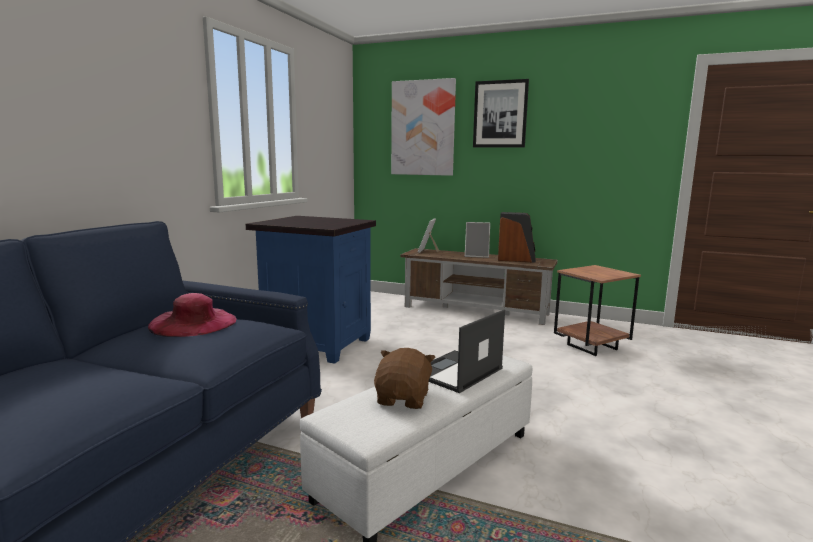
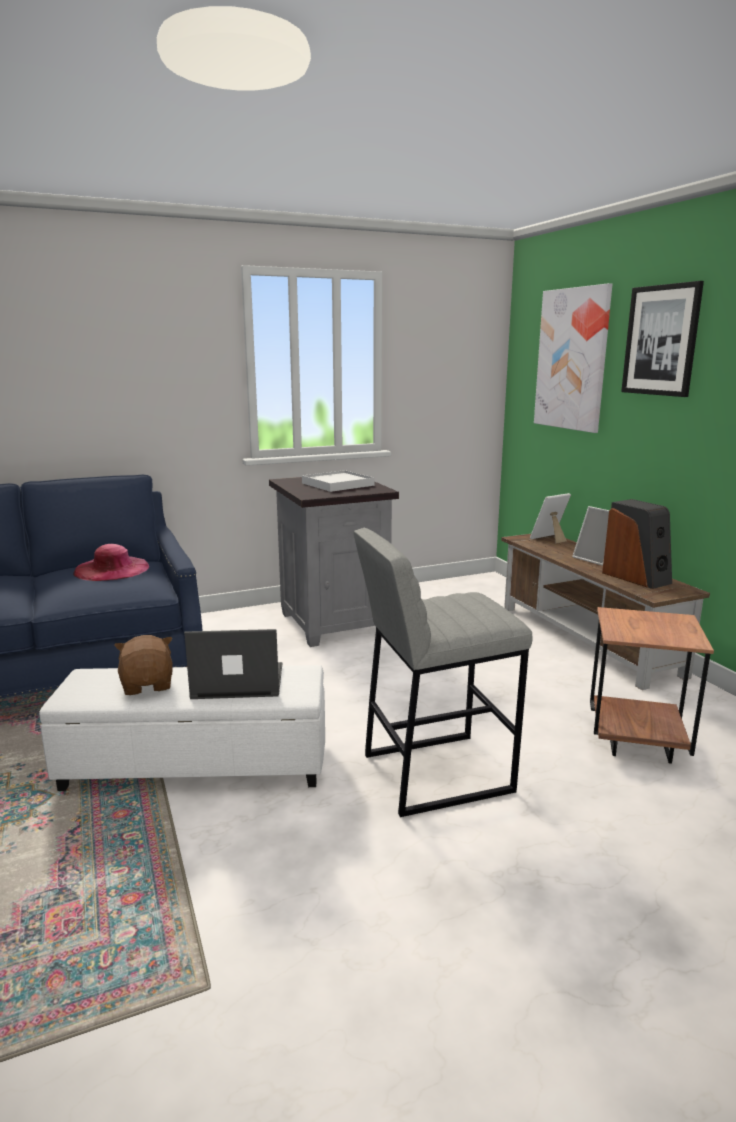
camera: 45 degrees right, 5 degrees up
blue cabinet [246,216,376,364] -> grey cabinet [269,477,399,647]
brown plush toy [374,348,435,409] -> brown plush toy turned 75 degrees counterclockwise [114,635,173,695]
none -> white tray [302,470,374,492]
none -> grey stool [353,528,533,817]

